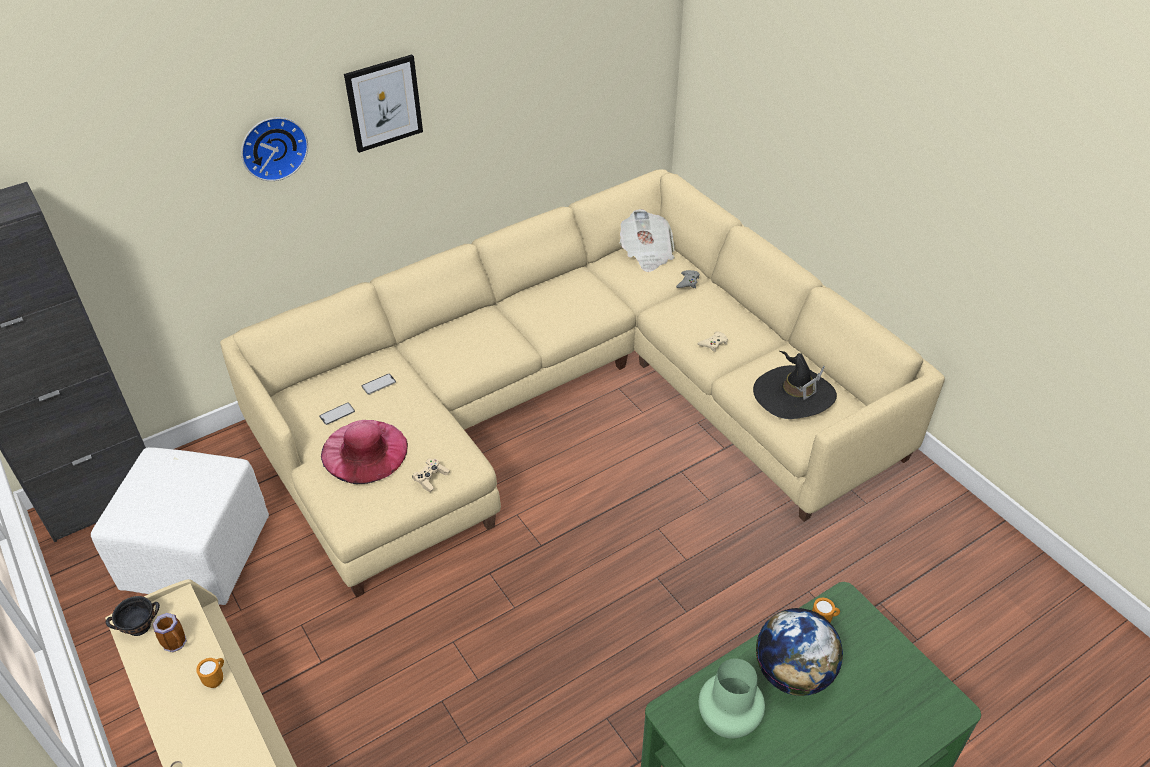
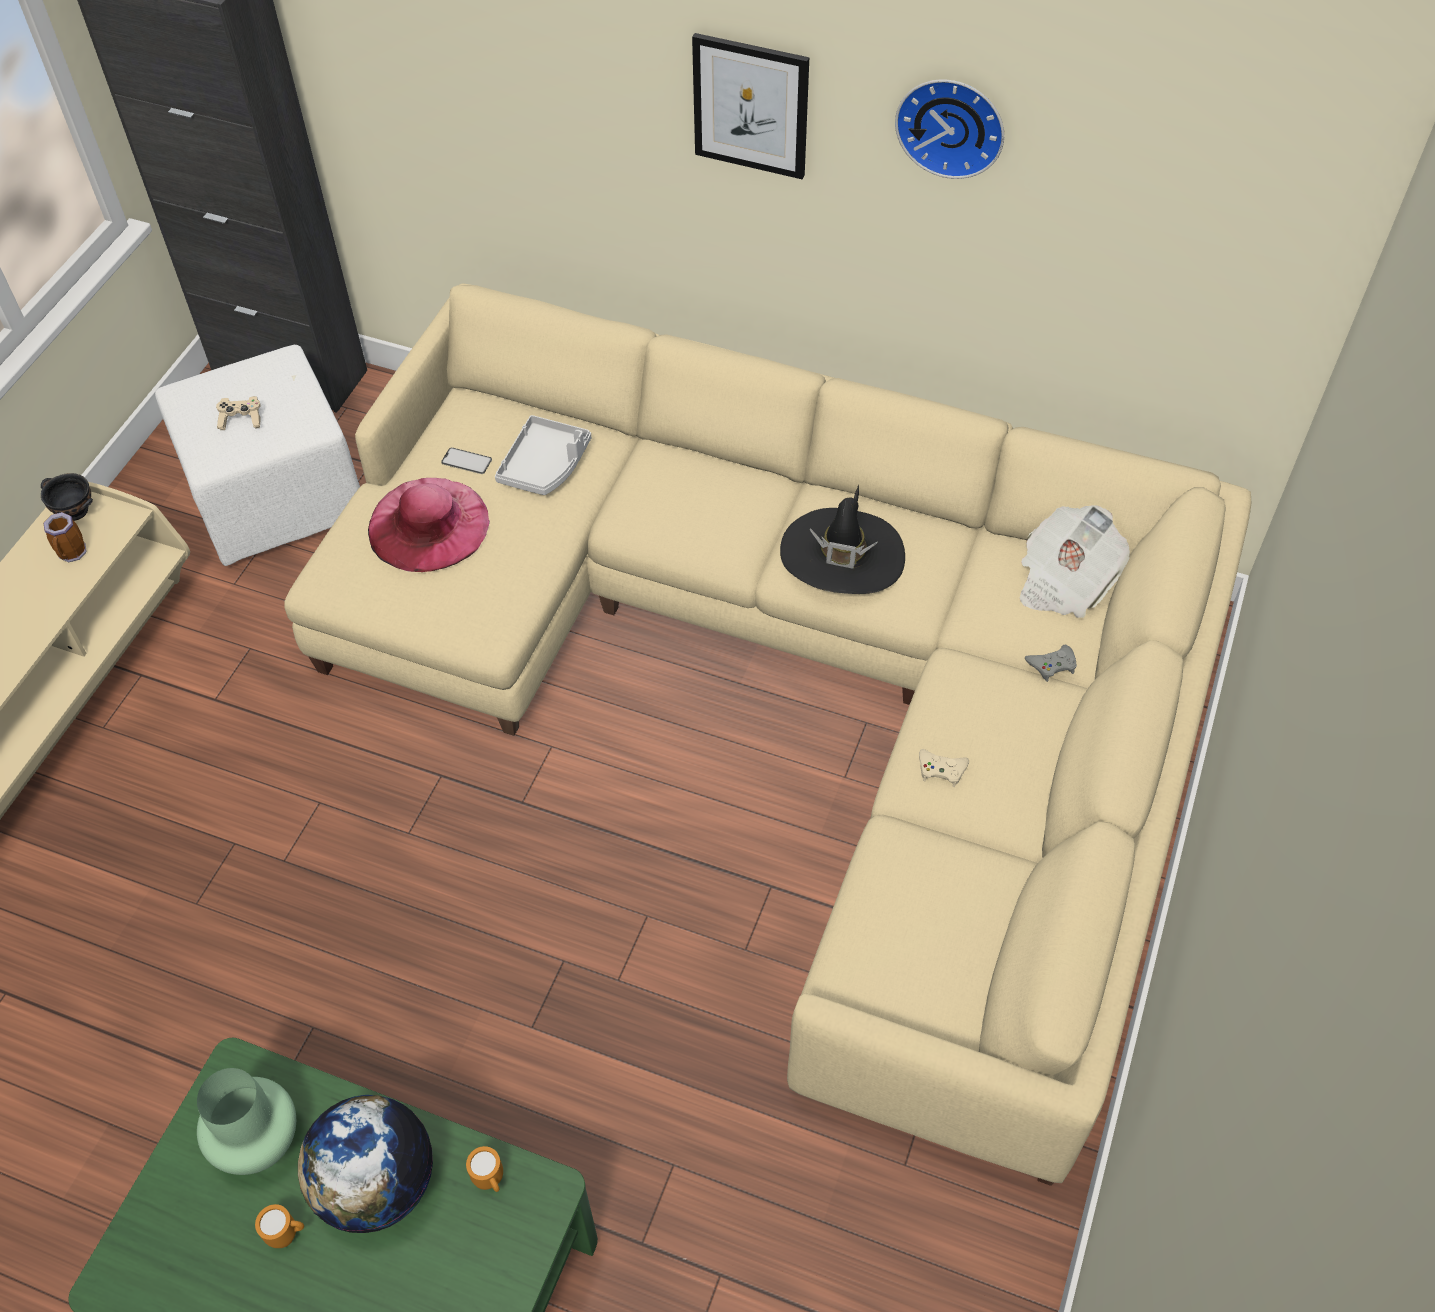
camera: 55 degrees right, 10 degrees up
orange mug [196,658,224,688] -> orange mug moved to [255,1204,304,1248]
wall clock [241,117,308,181] -> wall clock moved to [895,80,1004,179]
phone [362,374,396,395] -> grey tray [495,415,591,495]
beige game controller [412,458,450,492] -> beige game controller moved to [216,396,261,430]
black hat [753,351,837,419] -> black hat moved to [780,485,905,594]

